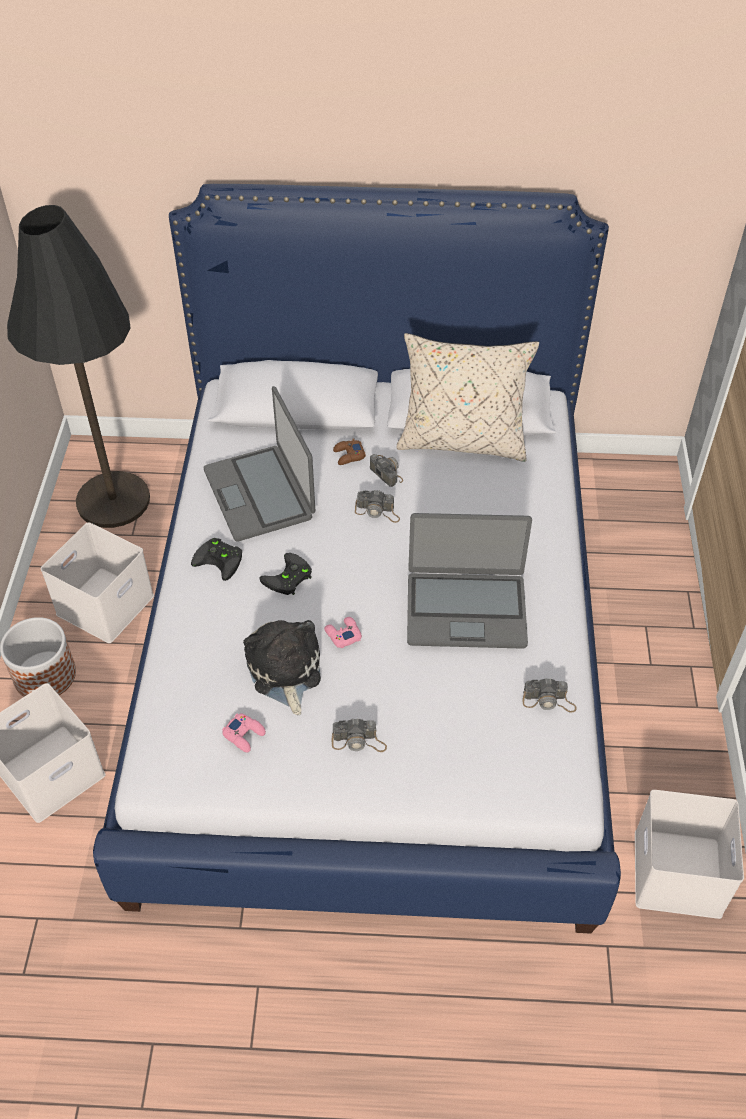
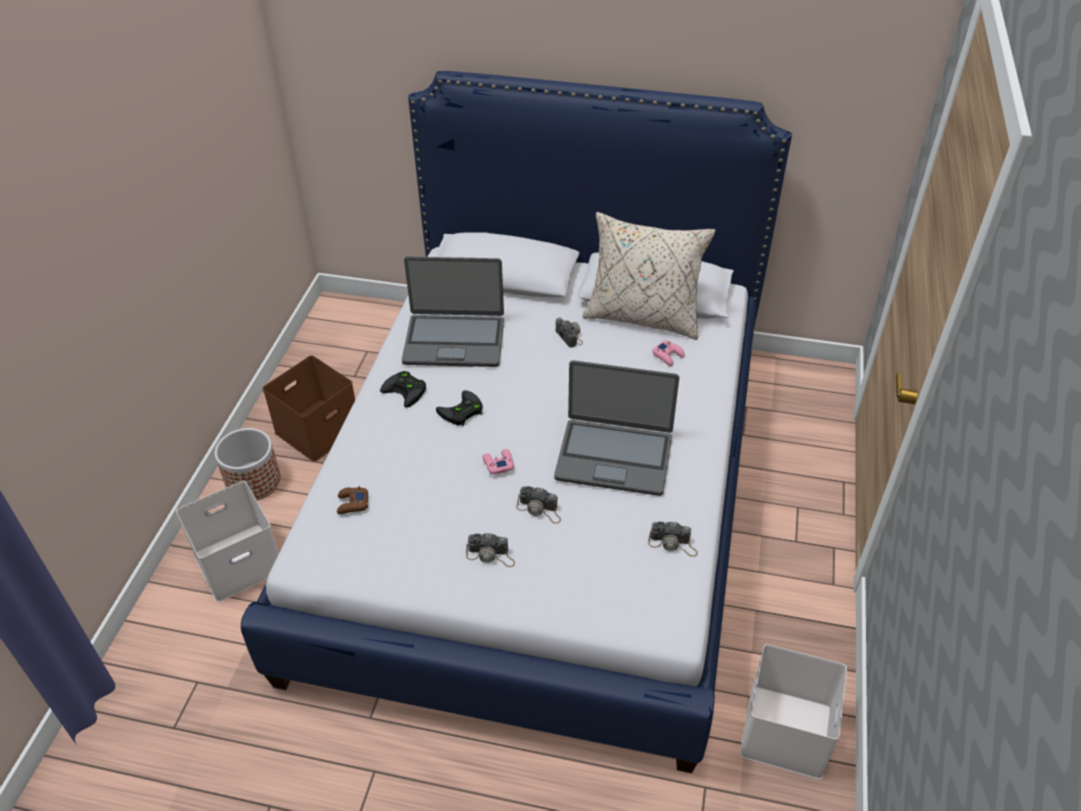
camera: 10 degrees right, 5 degrees down
black floor lamp [7,205,150,528] -> none
white storage box [41,522,154,643] -> brown storage box [263,355,355,462]
laptop [204,386,315,542] -> laptop turned 75 degrees counterclockwise [402,256,504,367]
pink game controller [222,713,266,752] -> pink game controller moved to [652,341,685,366]
plush toy [243,620,321,715] -> none
brown game controller [333,438,366,465] -> brown game controller moved to [337,486,368,514]
camera [355,490,400,523] -> camera moved to [516,486,561,524]

